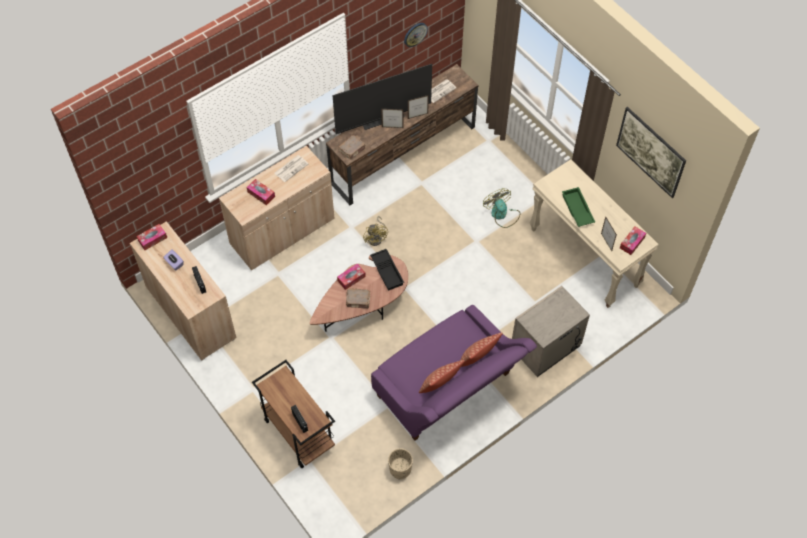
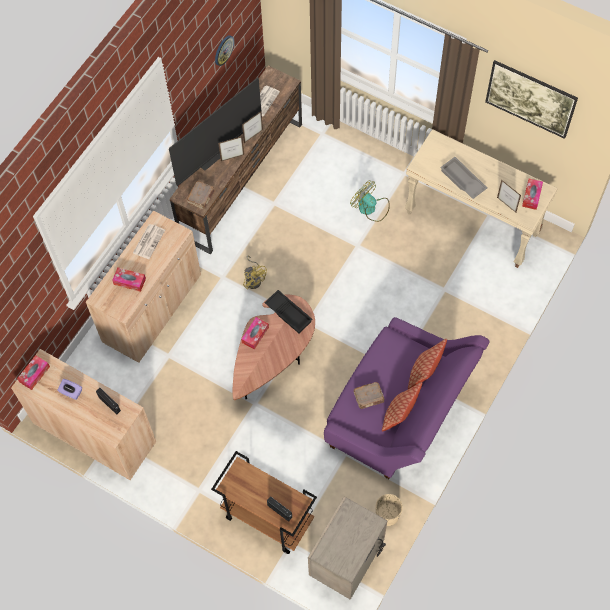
camera: 20 degrees left, 5 degrees up
brown book [346,288,371,309] -> brown book moved to [354,382,385,409]
beige nightstand [512,286,590,377] -> beige nightstand moved to [308,496,387,599]
green tray [562,187,595,227] -> grey tray [440,157,487,199]

